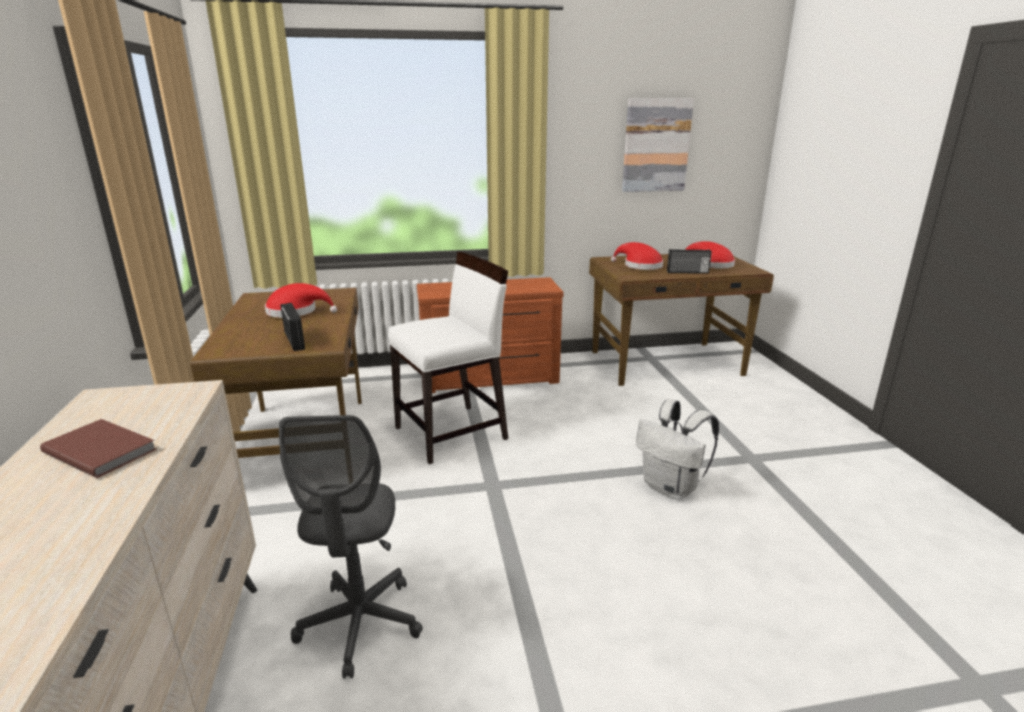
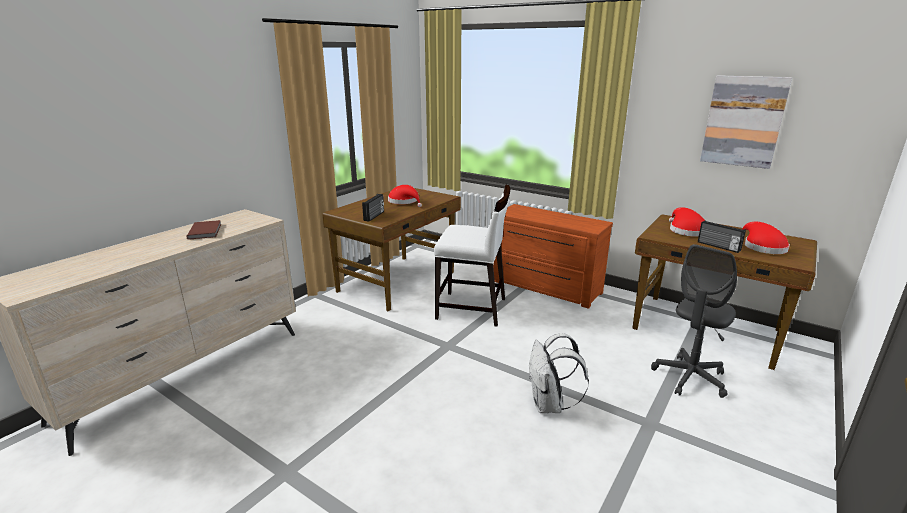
camera: 45 degrees right, 0 degrees up
grey office chair [279,415,423,679] -> grey office chair moved to [651,244,737,398]

